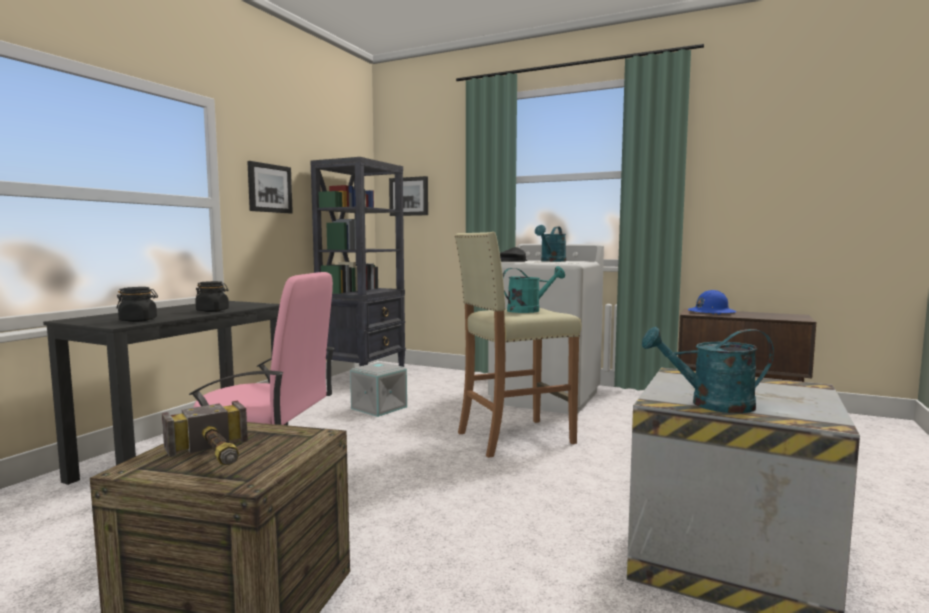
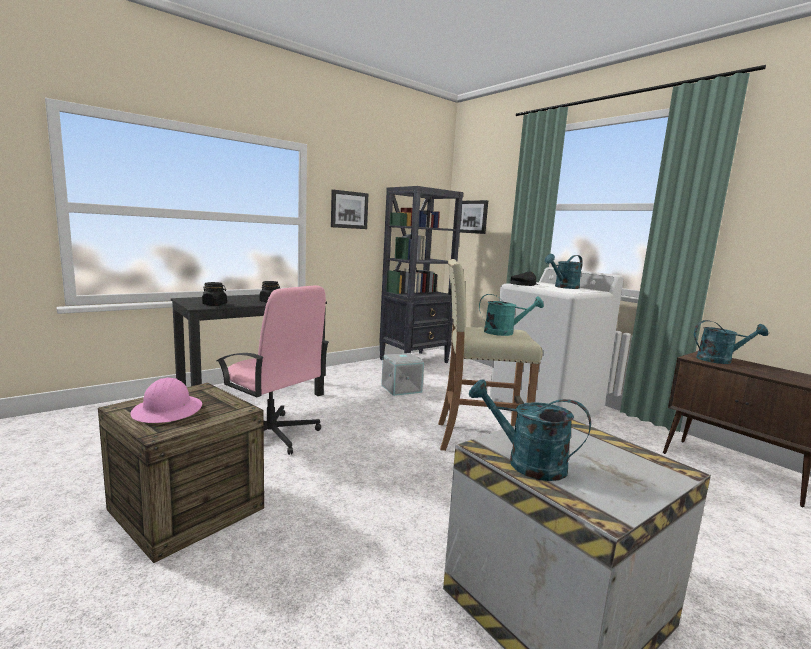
camera: 25 degrees right, 5 degrees up
hammer [162,401,248,465] -> pink hard hat [131,377,202,423]
blue hard hat [688,290,736,314] -> turquoise watering can [694,320,768,364]

